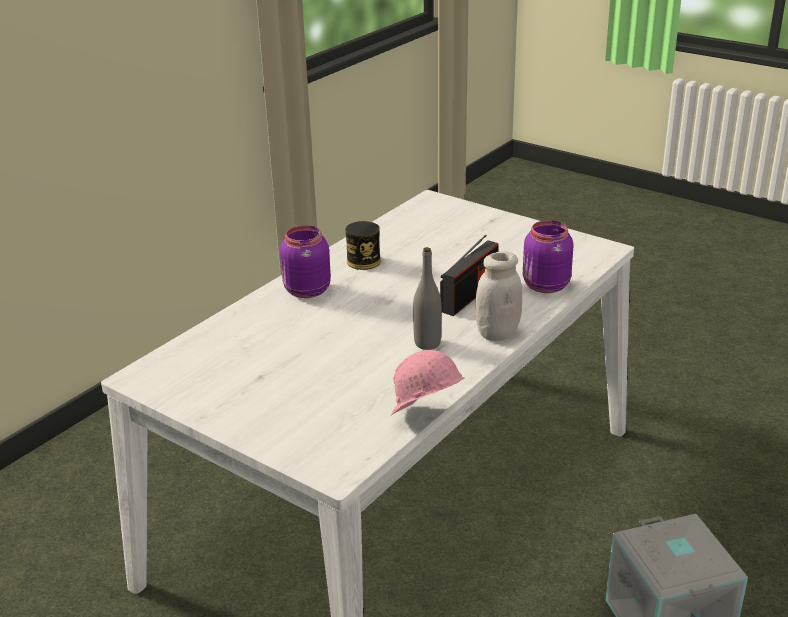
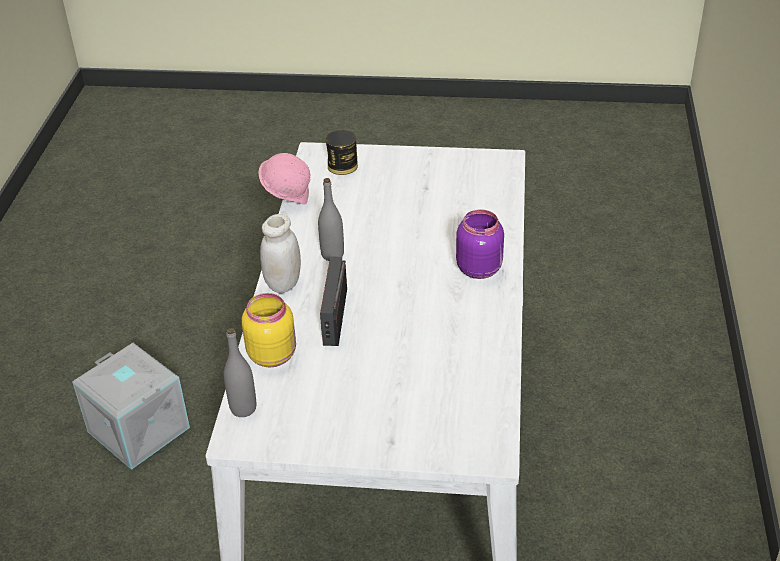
camera: 150 degrees right, 10 degrees up
can [345,221,381,270] -> can moved to [326,130,358,175]
purple jar [523,220,573,293] -> yellow jar [242,293,296,367]
none -> grey bottle [224,328,256,417]

